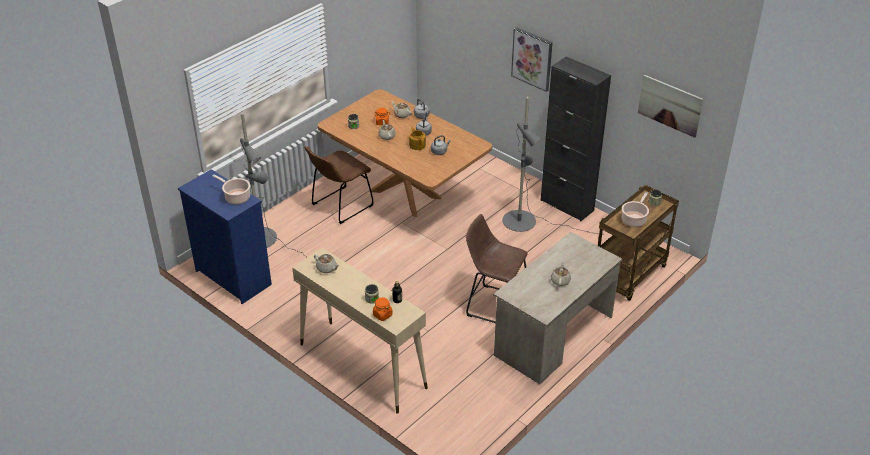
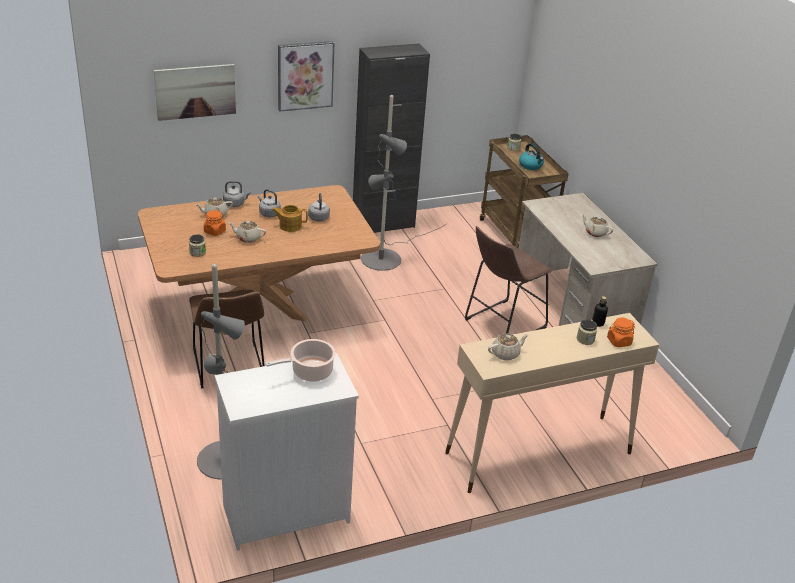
camera: 65 degrees left, 5 degrees down
blue dresser [178,169,272,304] -> white dresser [215,353,359,551]
cooking pot [622,192,649,227] -> kettle [519,143,544,170]
picture [638,75,703,138] -> picture moved to [154,64,236,121]

